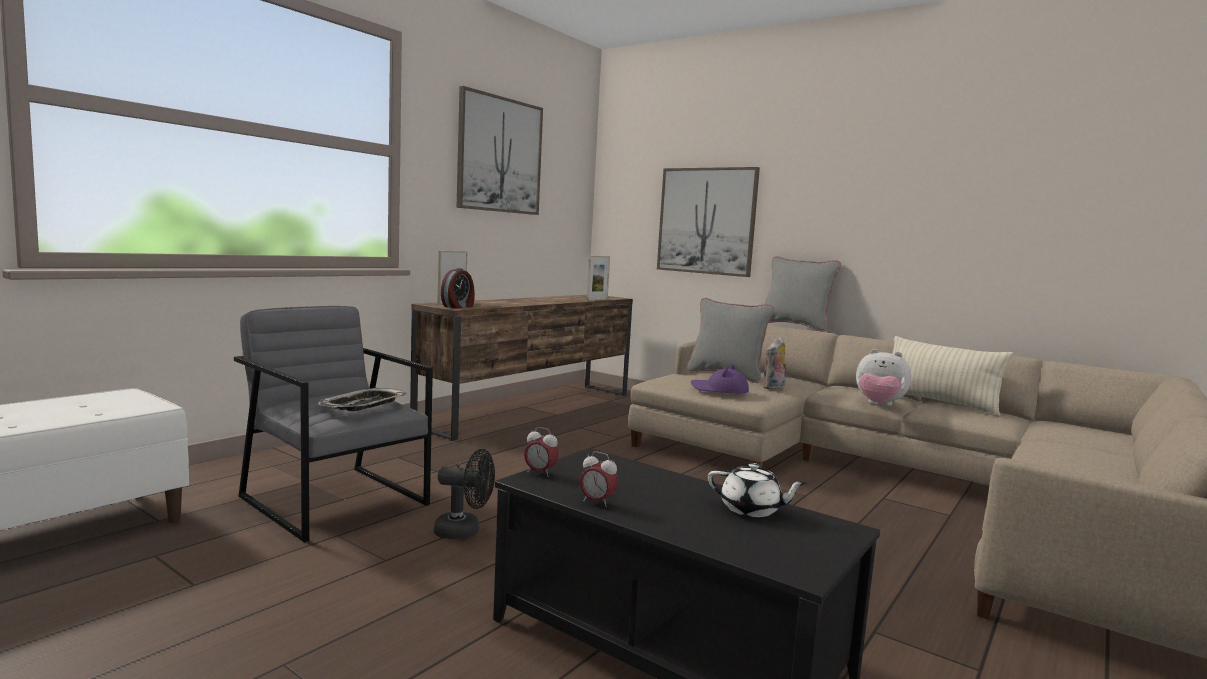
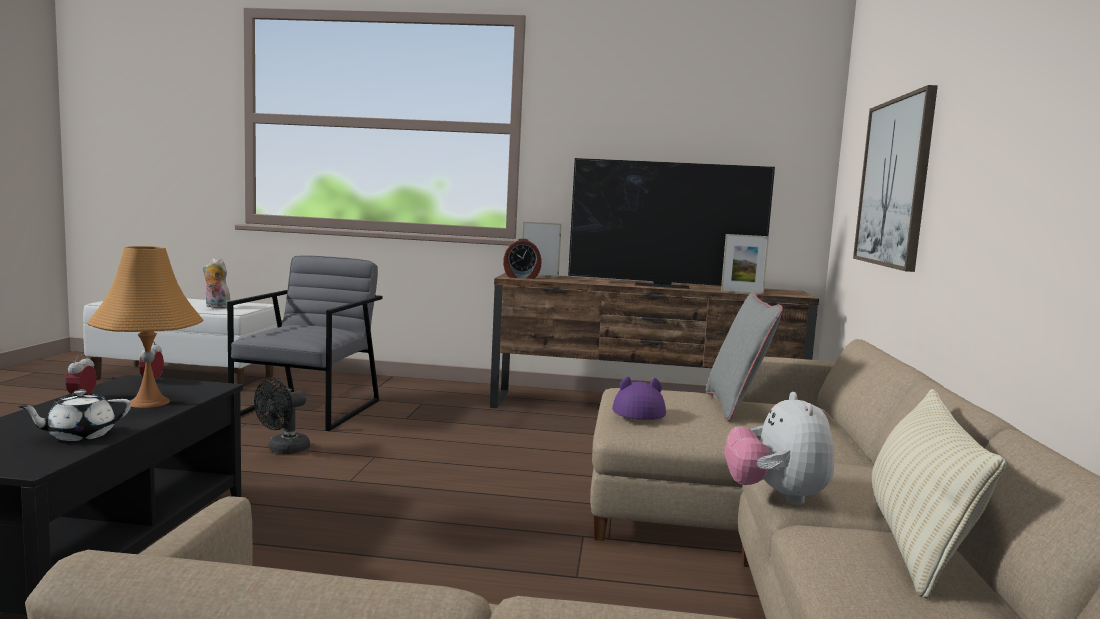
camera: 60 degrees right, 0 degrees up
tray [318,388,407,411] -> none
black fan [434,449,495,540] -> black fan turned 60 degrees clockwise [254,379,310,454]
picture [457,86,543,215] -> none
white teapot [708,463,807,517] -> white teapot turned 60 degrees clockwise [18,390,131,441]
plush toy [763,337,788,390] -> plush toy moved to [203,258,230,308]
grey pillow [765,256,841,332] -> none
none -> orange table lamp [87,246,203,408]
none -> television [568,158,775,289]

